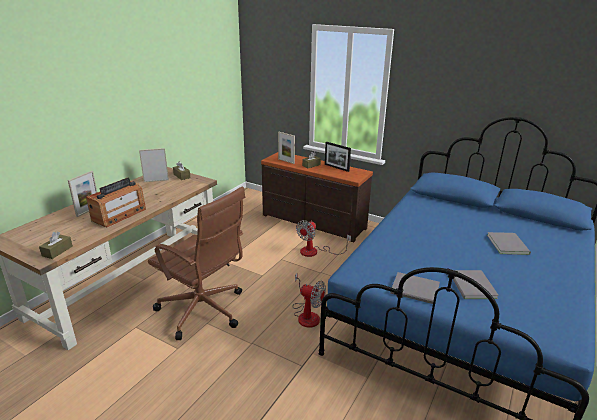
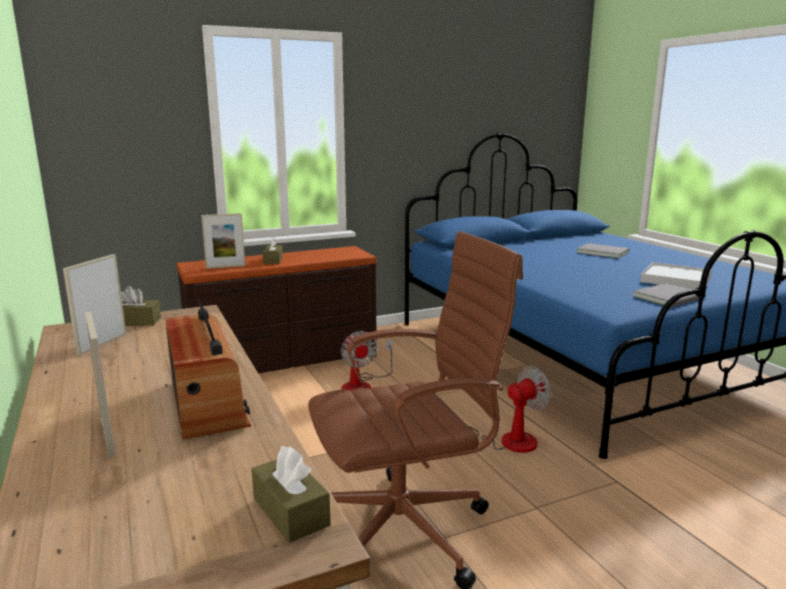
camera: 55 degrees left, 10 degrees down
picture frame [325,142,351,172] -> none
grey book [453,270,499,299] -> white tray [640,262,712,289]

